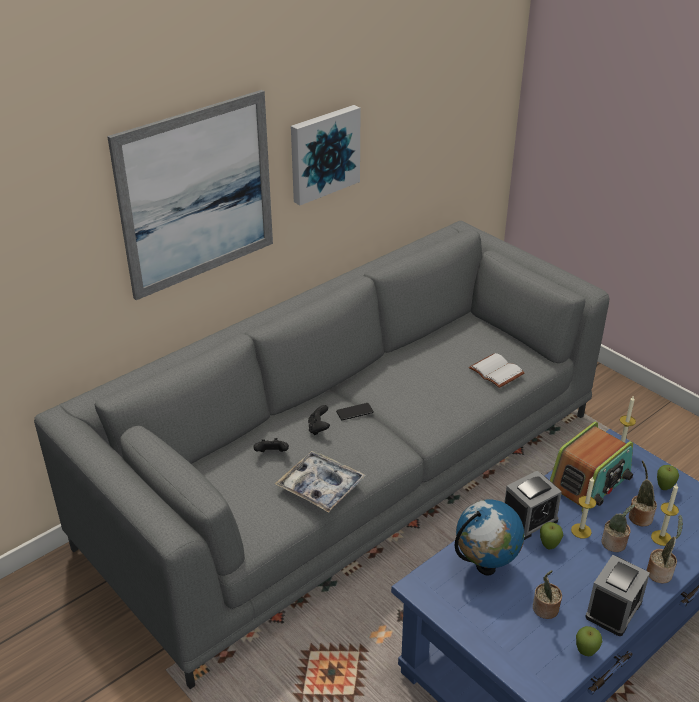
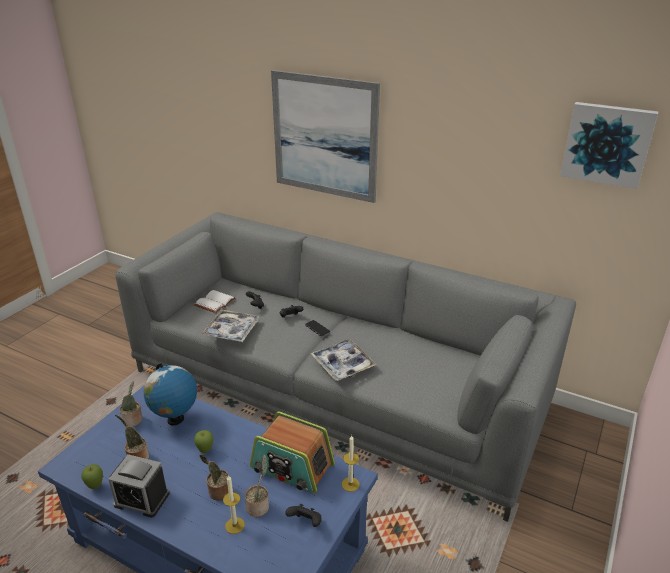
camera: 70 degrees right, 5 degrees down
picture [291,105,361,205] -> picture moved to [560,102,658,189]
white book [468,353,525,388] -> white book moved to [194,290,236,313]
alarm clock [504,471,562,540] -> none
candle [571,477,596,539] -> none
potted plant [646,515,683,584] -> potted plant moved to [120,381,142,427]
apple [657,465,679,490] -> black game controller [285,504,322,527]
none -> tray [310,339,377,381]

